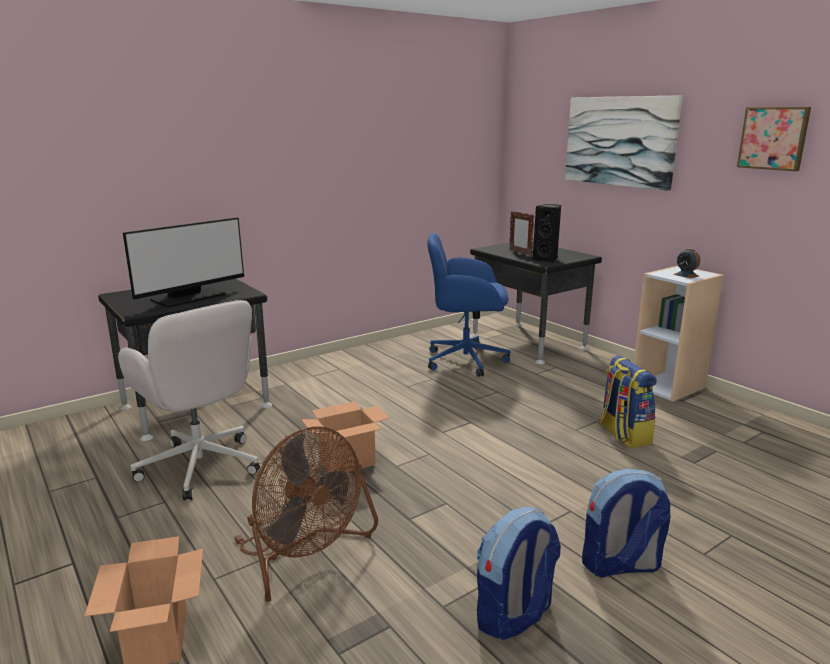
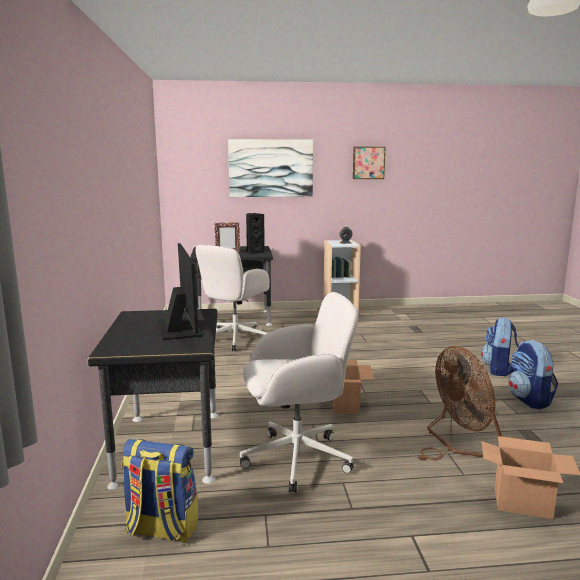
camera: 60 degrees left, 5 degrees down
blue office chair [427,233,510,377] -> white office chair [196,245,270,351]
backpack [599,356,657,448] -> backpack moved to [121,439,198,543]

